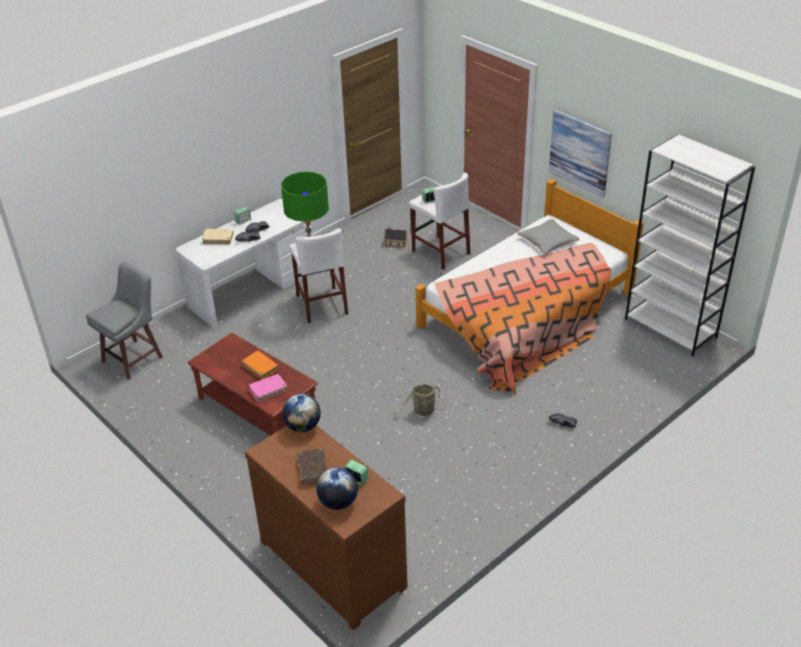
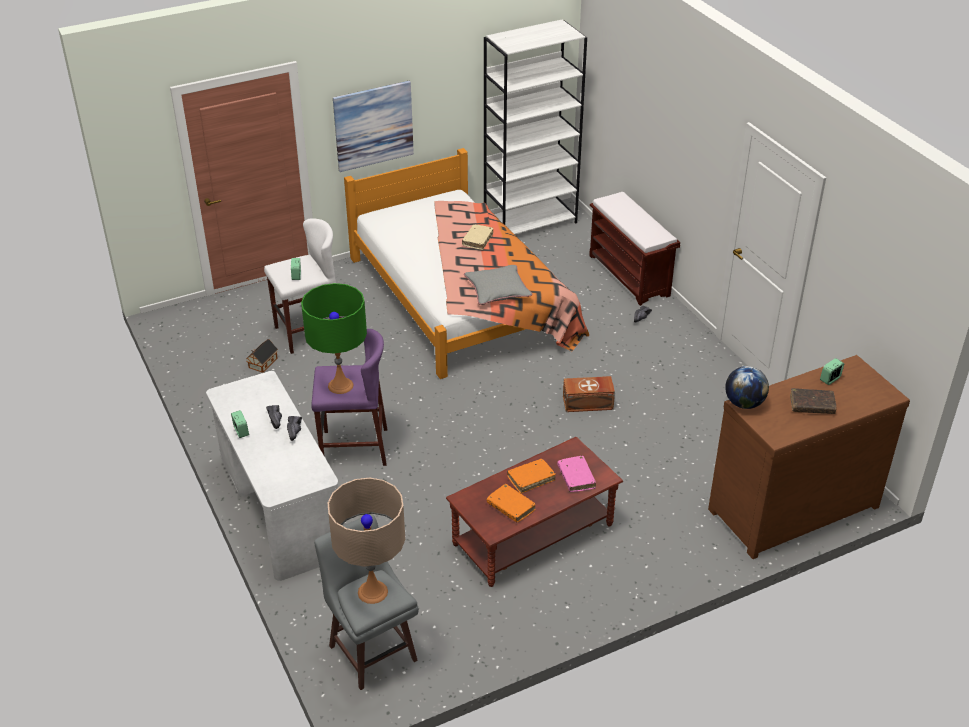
camera: 75 degrees left, 0 degrees up
beige book [202,229,234,244] -> beige book moved to [462,225,493,250]
white stool [289,228,348,323] -> purple stool [311,329,387,466]
globe [316,468,358,510] -> none
basket [394,384,445,418] -> brown storage box [563,376,615,412]
grey pillow [517,219,579,254] -> grey pillow moved to [464,265,532,305]
none -> beige table lamp [328,478,405,604]
none -> orange book [487,484,536,523]
none -> brown bench [589,192,680,306]

